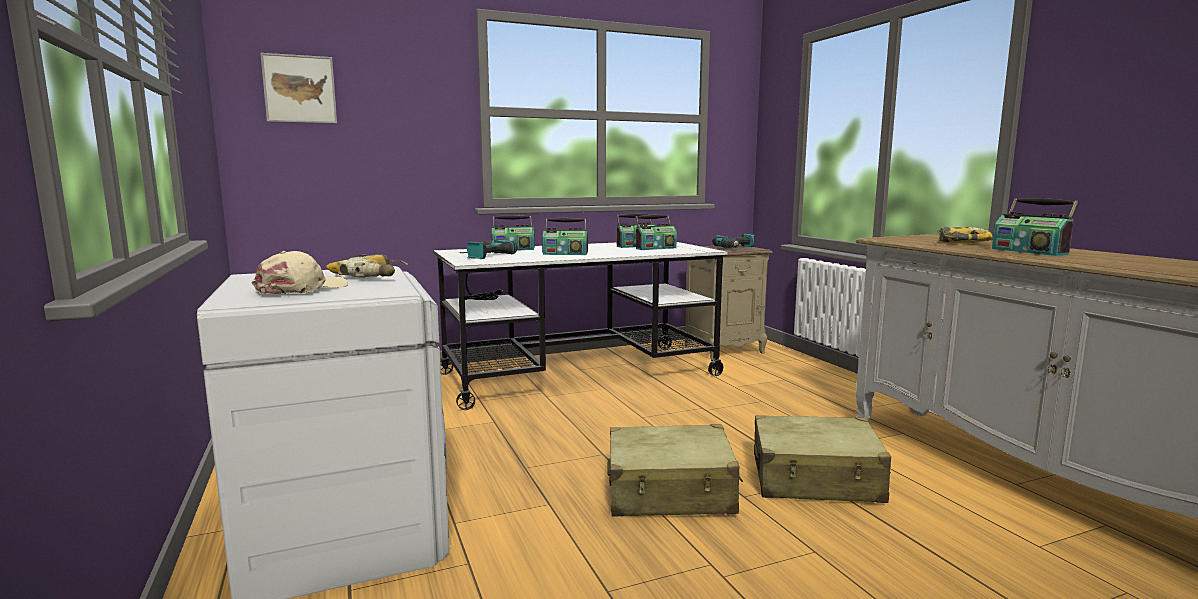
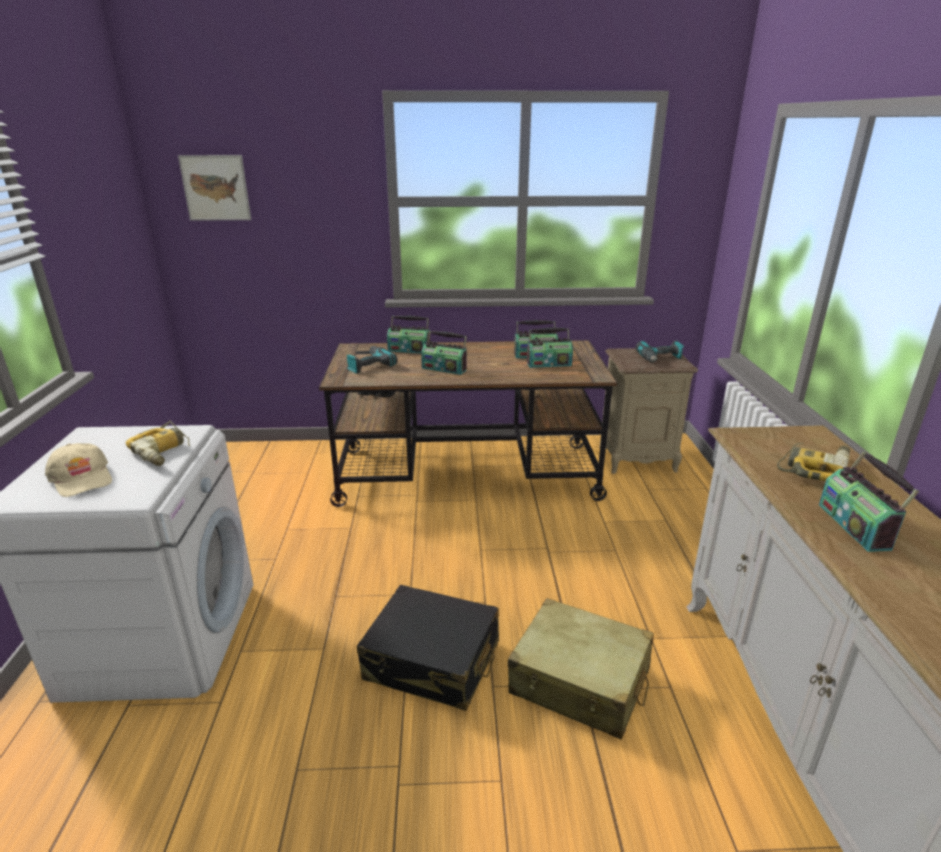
camera: 20 degrees right, 15 degrees up
beige cap [252,251,348,294] -> beige cap turned 90 degrees clockwise [45,443,112,497]
white desk [433,242,728,410] -> brown desk [319,340,617,507]
beige suitcase [607,424,743,517] -> black suitcase [357,585,499,711]

